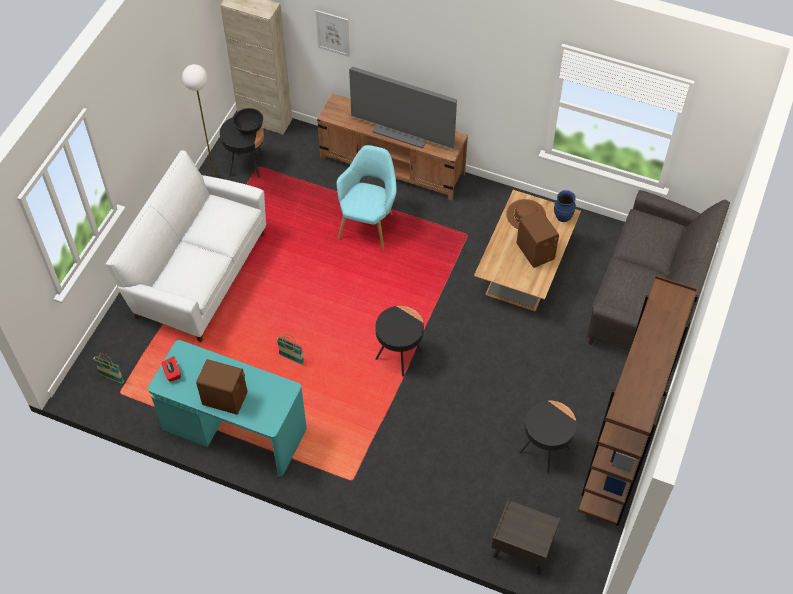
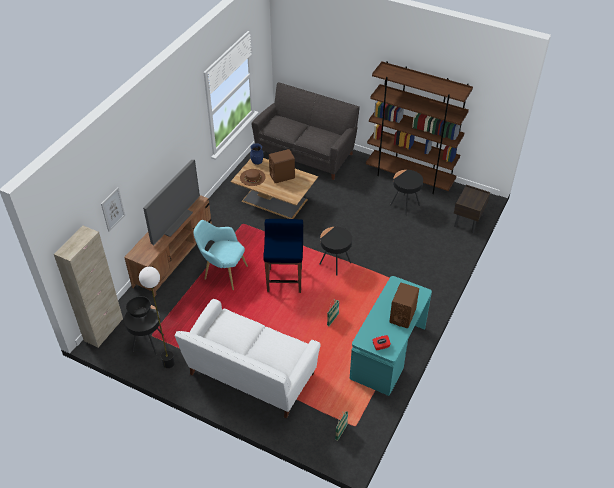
camera: 85 degrees left, 10 degrees down
none -> blue stool [263,219,303,293]

